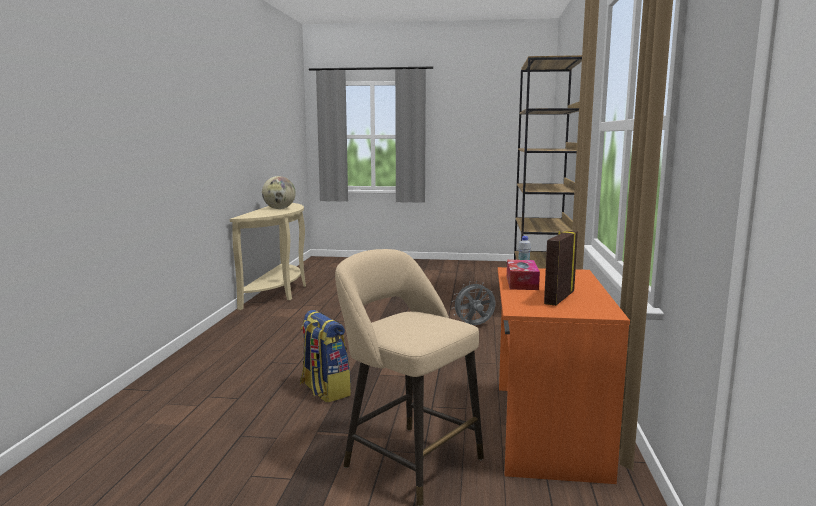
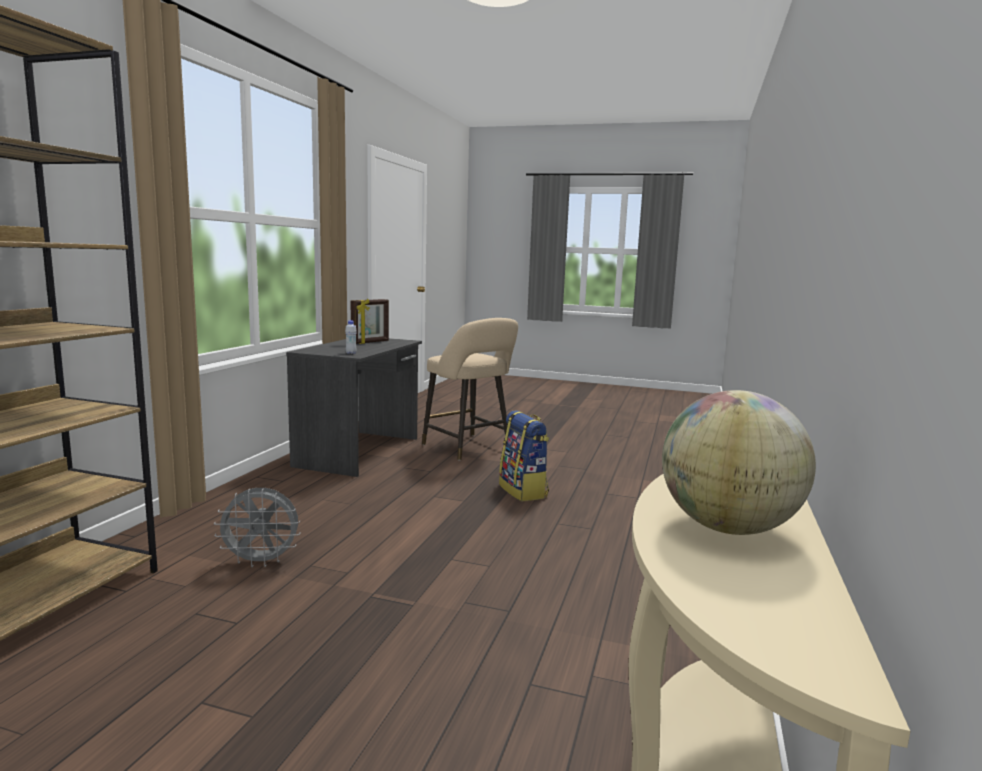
camera: 170 degrees left, 0 degrees up
orange desk [498,267,630,484] -> grey desk [286,338,422,477]
tissue box [507,260,540,290] -> none

